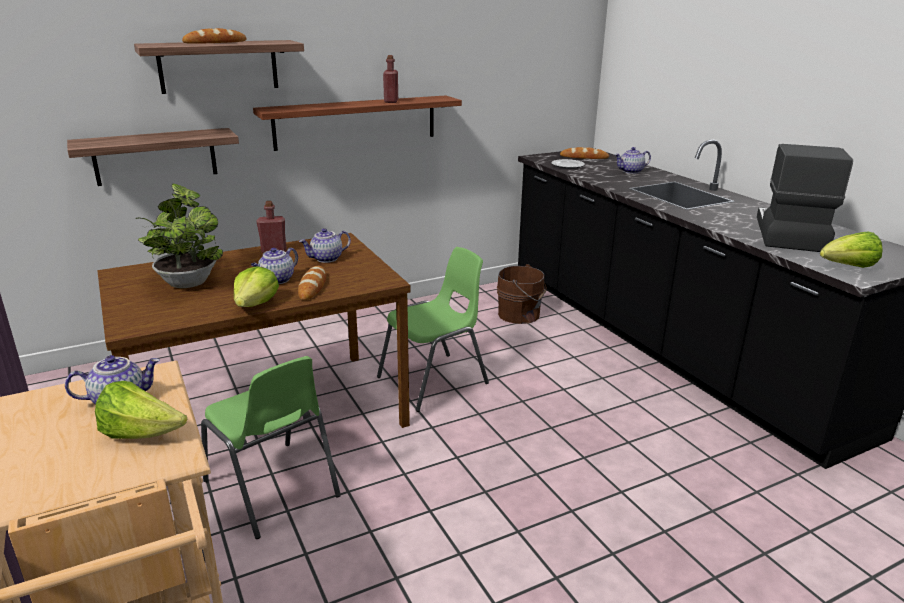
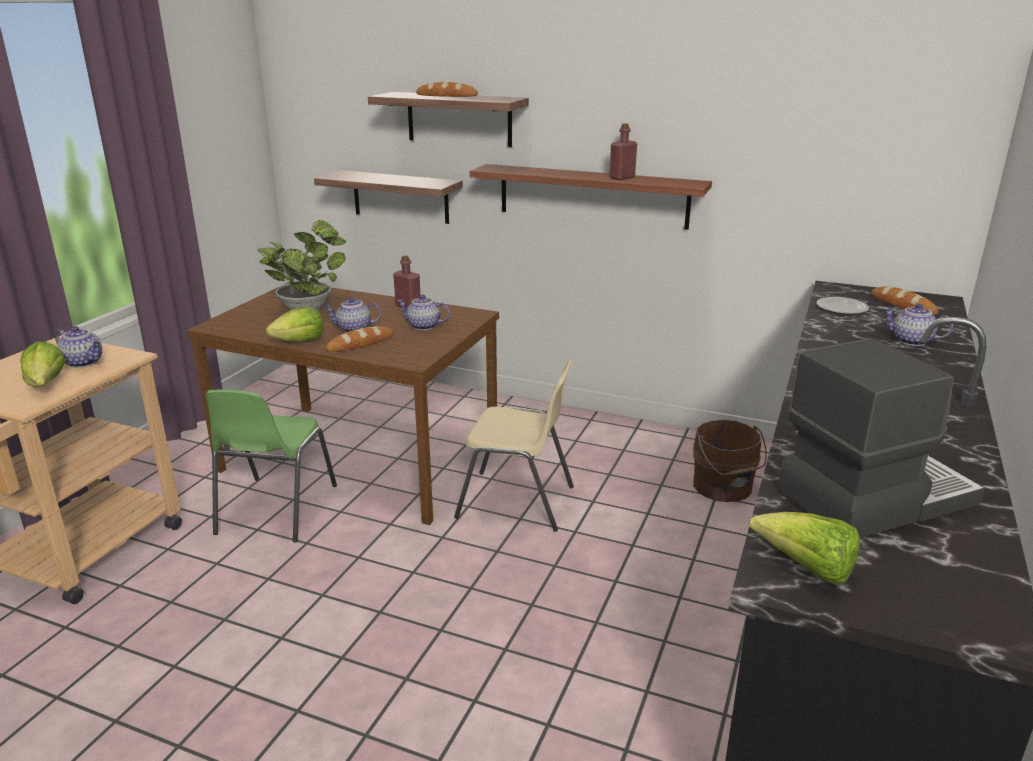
camera: 50 degrees right, 0 degrees up
green chair [377,247,489,412] -> beige chair [454,360,574,532]

